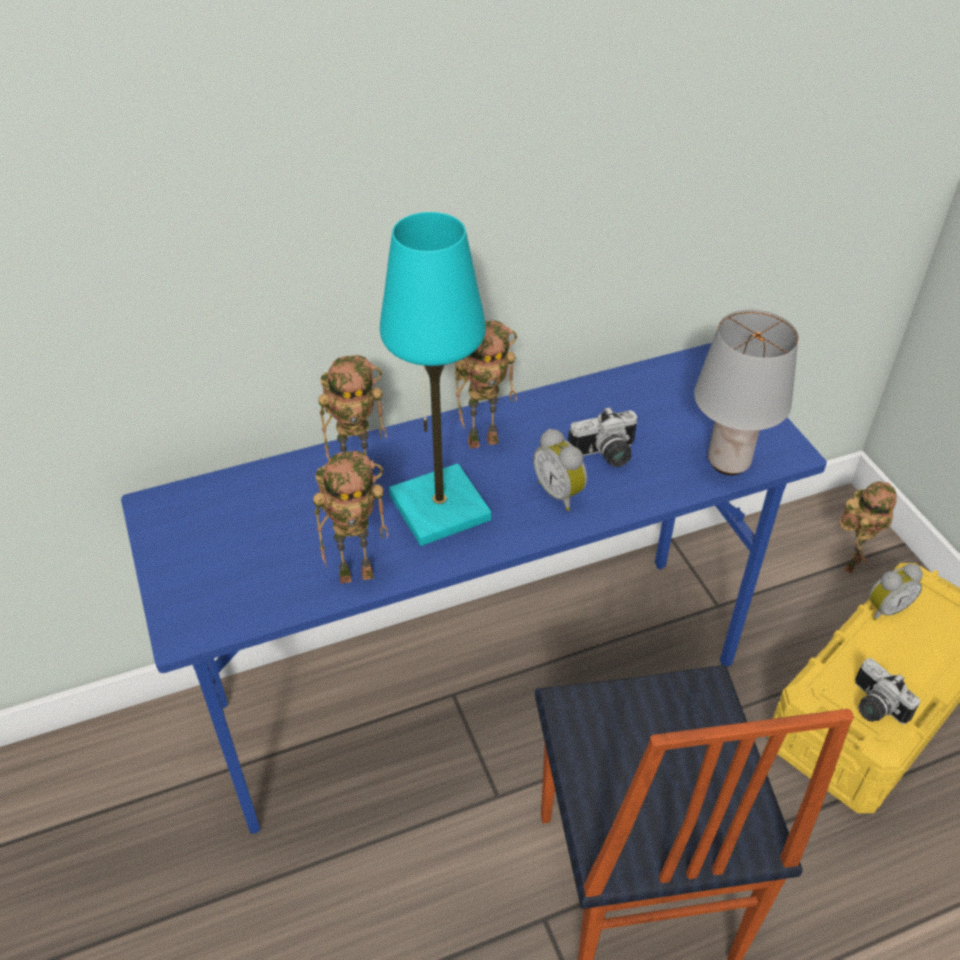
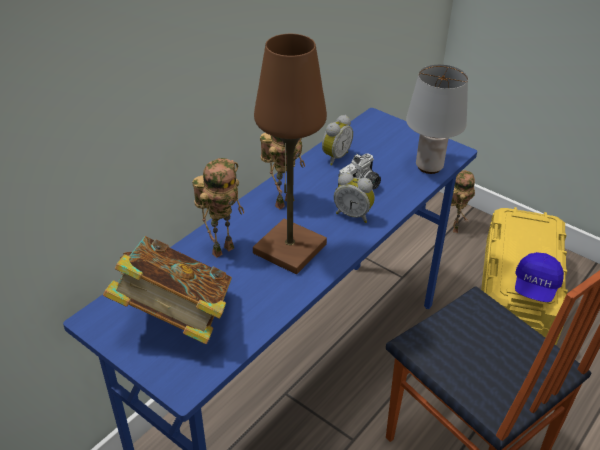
camera: 30 degrees left, 5 degrees down
toy robot [313,451,388,584] -> none
turquoise table lamp [380,212,491,546] -> brown table lamp [253,34,327,274]
camera [855,658,920,724] -> blue cap [515,252,564,302]
alarm clock [869,564,923,621] -> alarm clock moved to [322,115,353,165]
none -> book [103,236,232,344]

